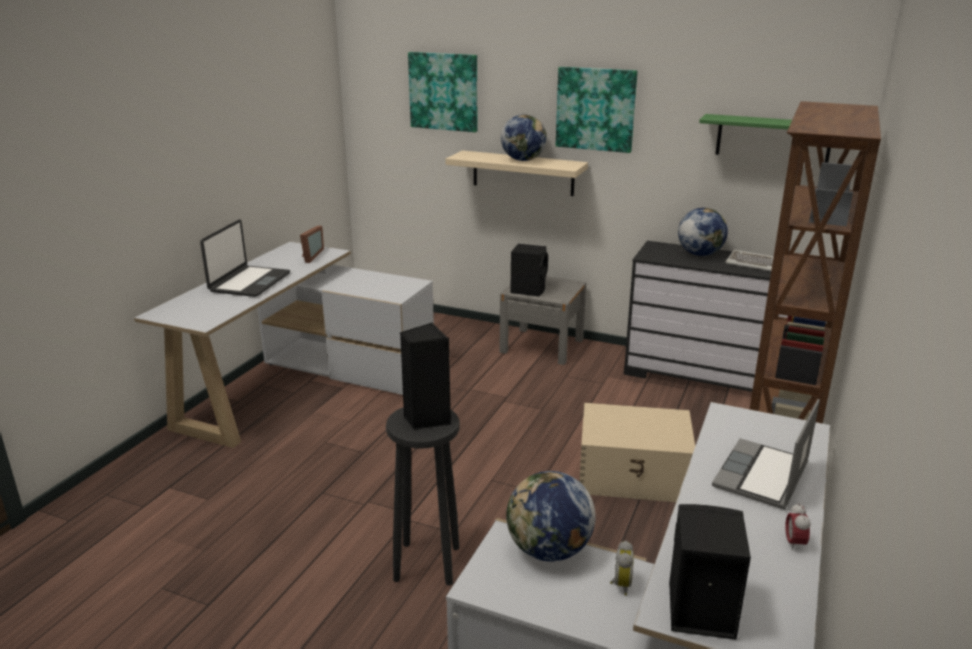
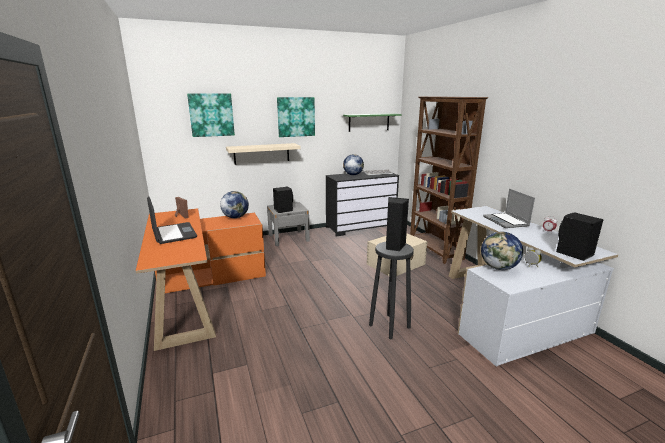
camera: 45 degrees left, 5 degrees down
white desk [134,242,434,448] -> orange desk [136,208,266,351]
globe [501,114,547,161] -> globe moved to [220,191,249,218]

